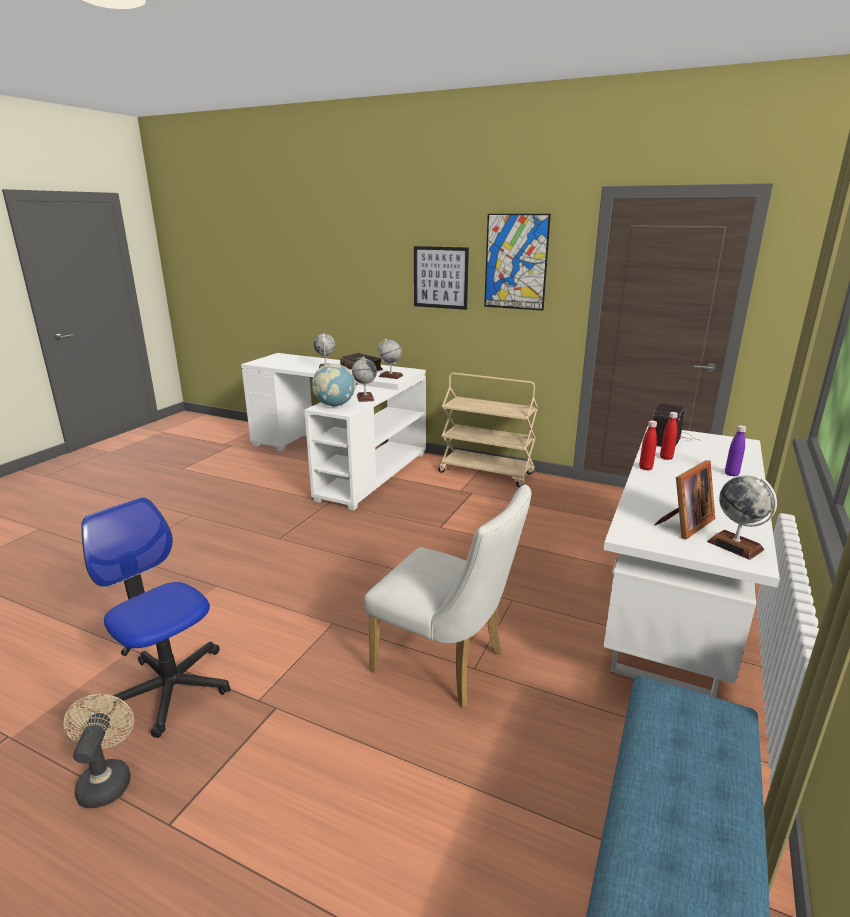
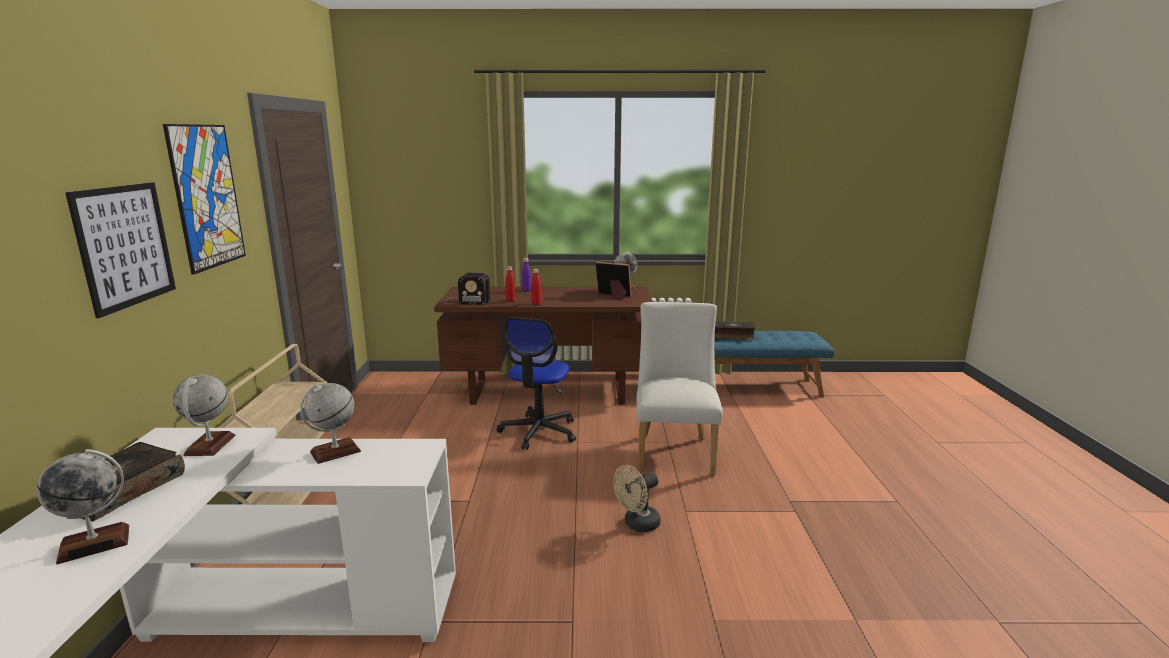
camera: 115 degrees left, 5 degrees down
beige fan [64,694,134,808] -> beige fan moved to [613,465,661,532]
office chair [81,497,231,738] -> office chair moved to [496,317,576,450]
globe [312,364,356,407] -> none
white desk [603,426,780,698] -> brown desk [434,286,653,405]
none -> book [714,321,756,340]

